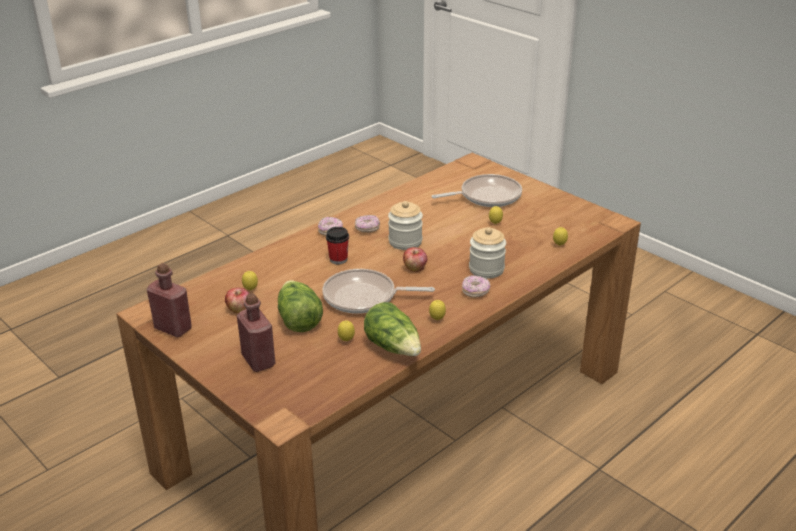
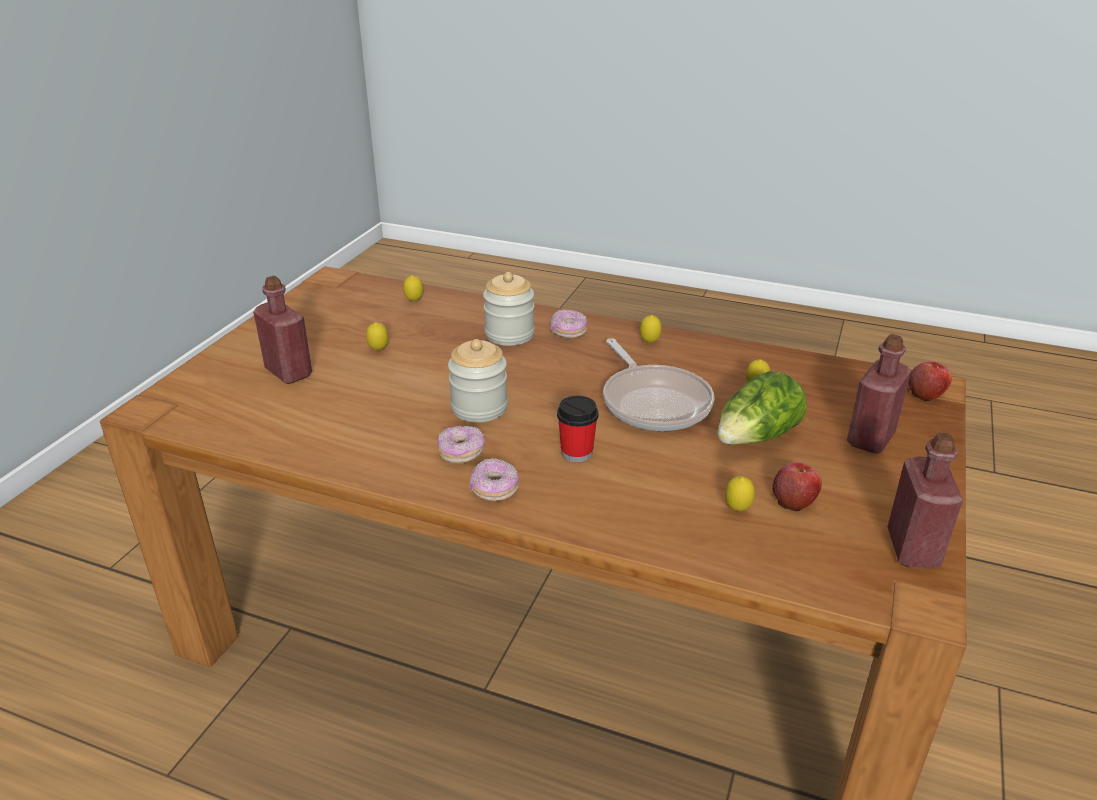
camera: 115 degrees left, 0 degrees up
lettuce [364,302,421,356] -> none
apple [403,247,427,272] -> apple moved to [908,362,952,401]
frying pan [432,174,522,207] -> red bottle [253,276,312,384]

